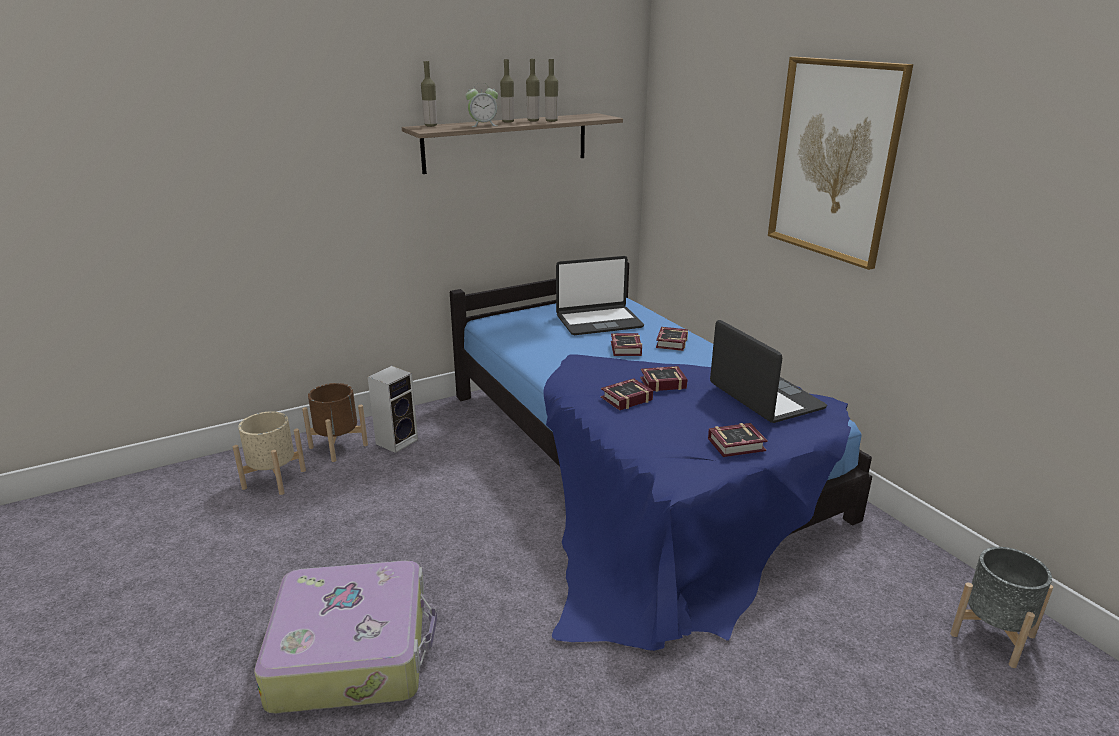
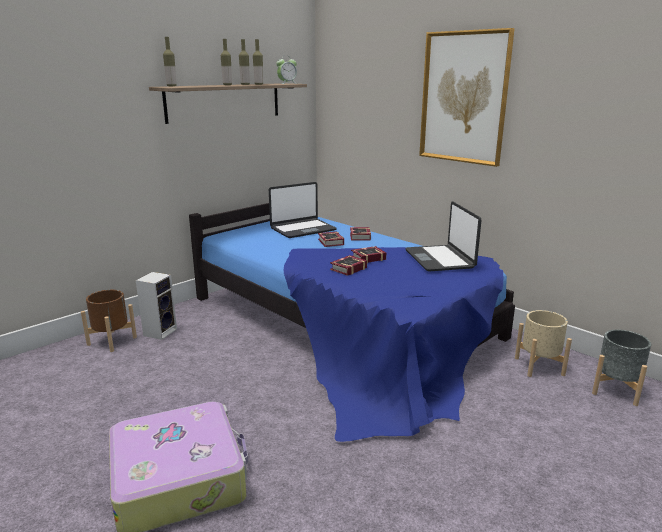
camera: 15 degrees left, 5 degrees down
beige planter [233,411,306,495] -> beige planter moved to [515,310,572,377]
alarm clock [465,83,498,127] -> alarm clock moved to [276,55,297,84]
book [708,423,768,457] -> none
laptop [710,320,827,423] -> laptop turned 150 degrees counterclockwise [405,201,482,272]

